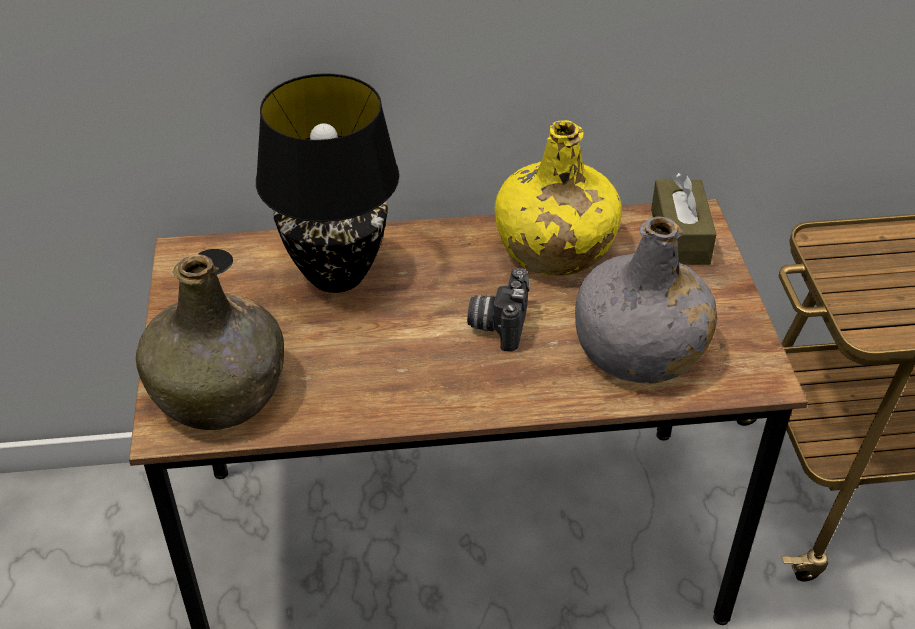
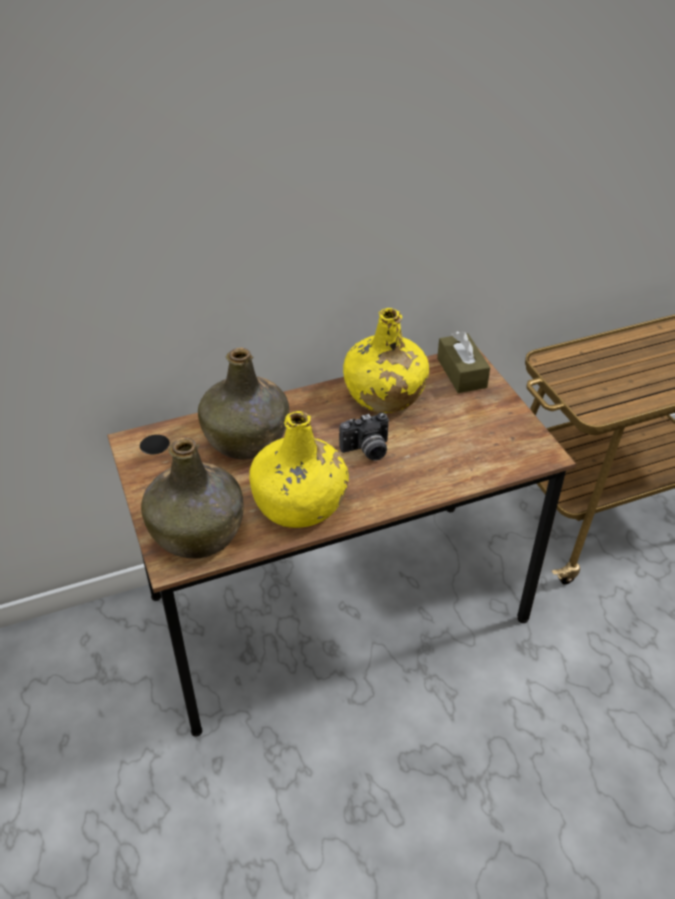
camera: 15 degrees left, 0 degrees up
black table lamp [256,73,399,293] -> green bottle [198,347,289,460]
camera [467,268,529,351] -> camera turned 105 degrees counterclockwise [339,412,389,461]
grey bottle [575,216,717,384] -> none
none -> yellow bottle [250,411,349,528]

